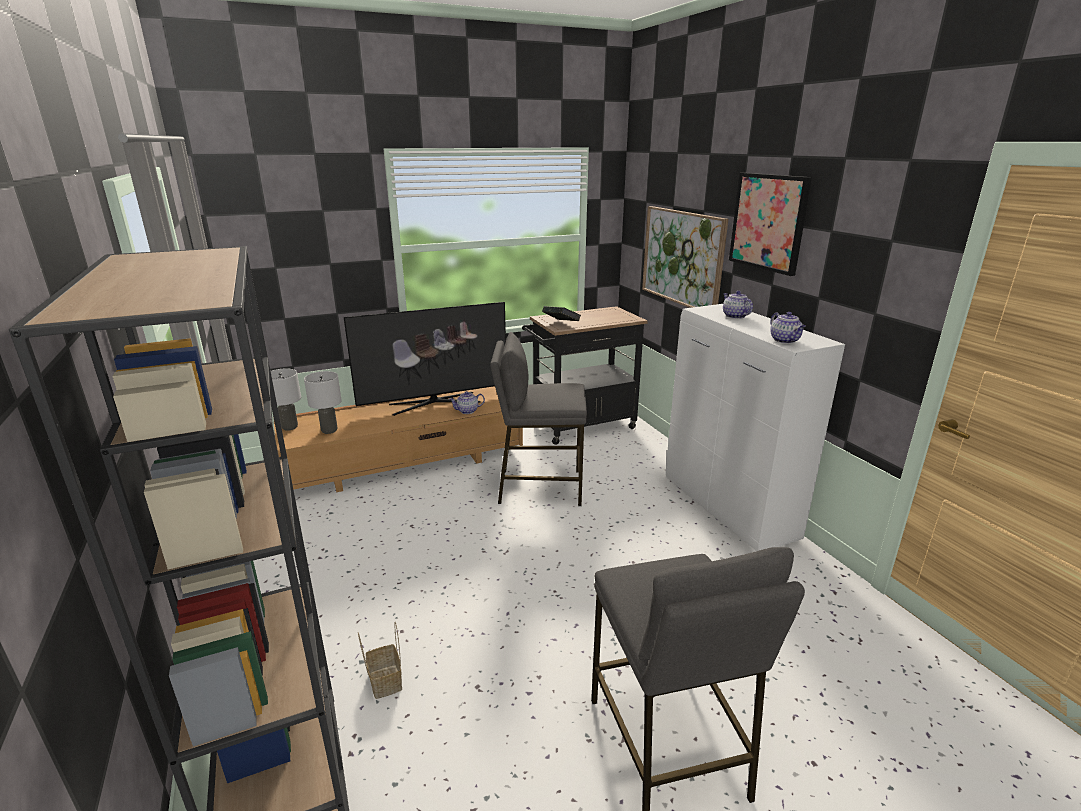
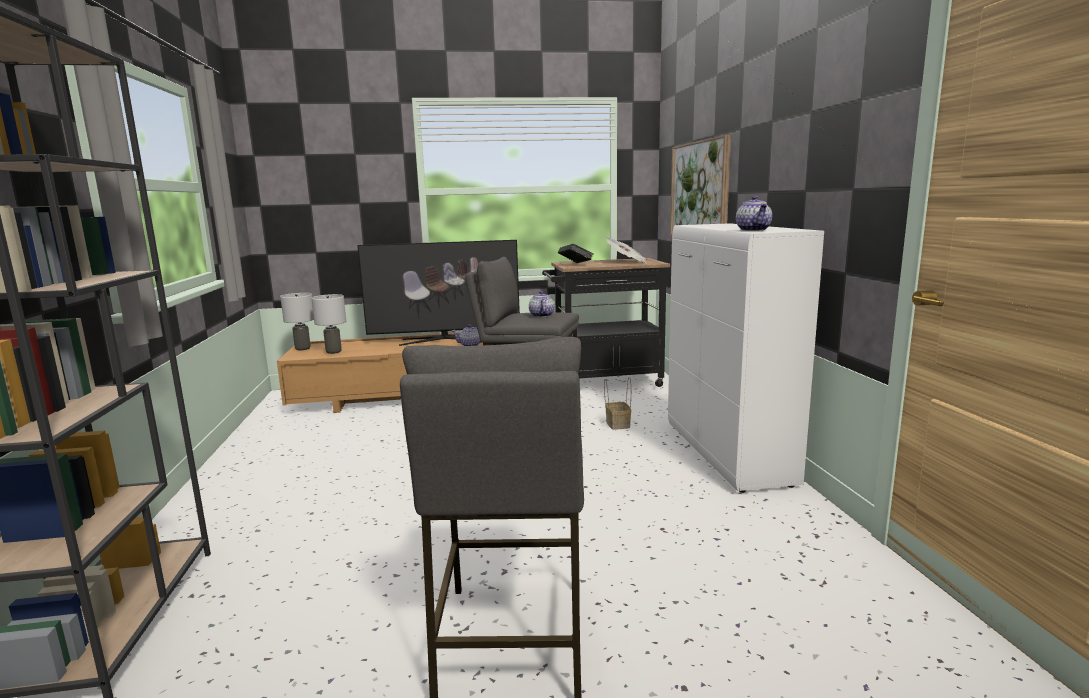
camera: 15 degrees right, 10 degrees down
basket [358,622,402,699] -> basket moved to [604,377,631,430]
teapot [723,291,753,319] -> teapot moved to [529,291,554,317]
picture [729,173,812,276] -> none
none -> newspaper [605,237,646,263]

